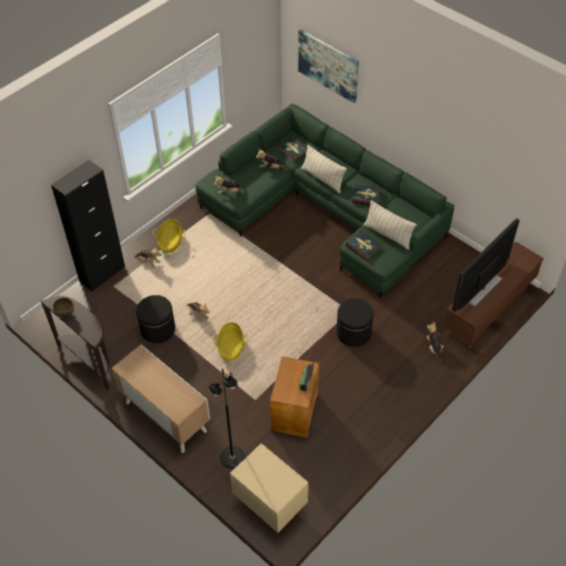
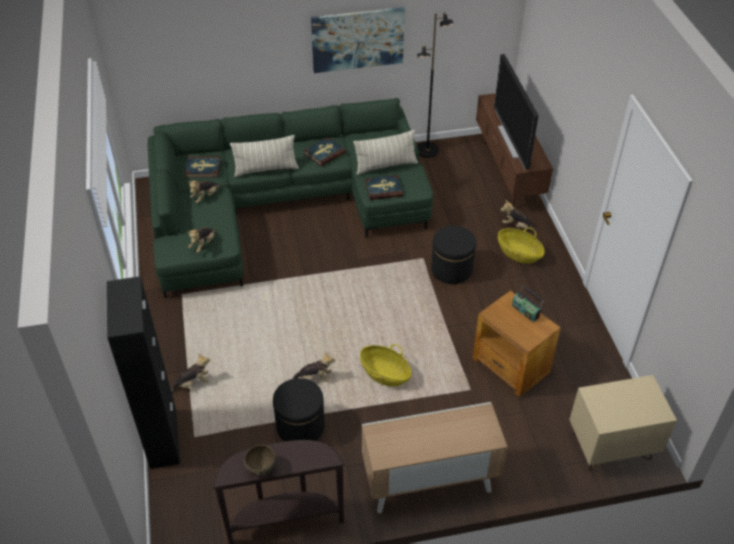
camera: 55 degrees left, 5 degrees down
basket [153,219,185,253] -> basket moved to [498,227,544,264]
black floor lamp [208,367,245,468] -> black floor lamp moved to [417,12,454,158]
picture [298,29,359,103] -> picture moved to [311,7,405,73]

